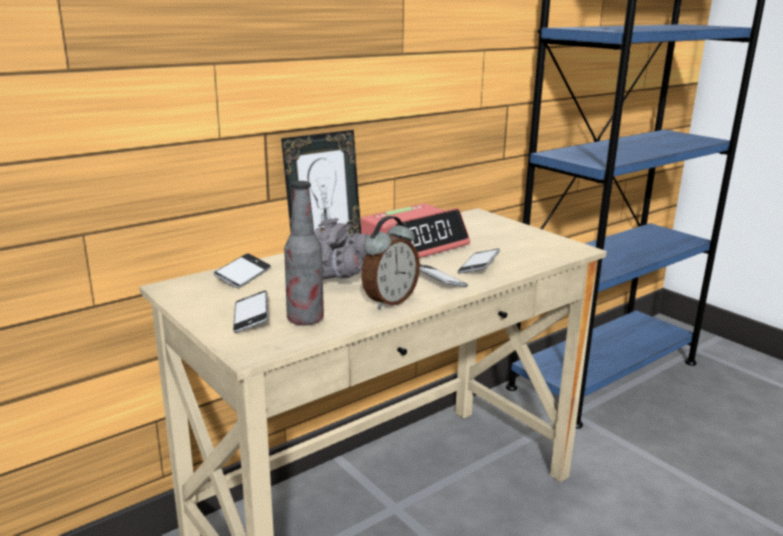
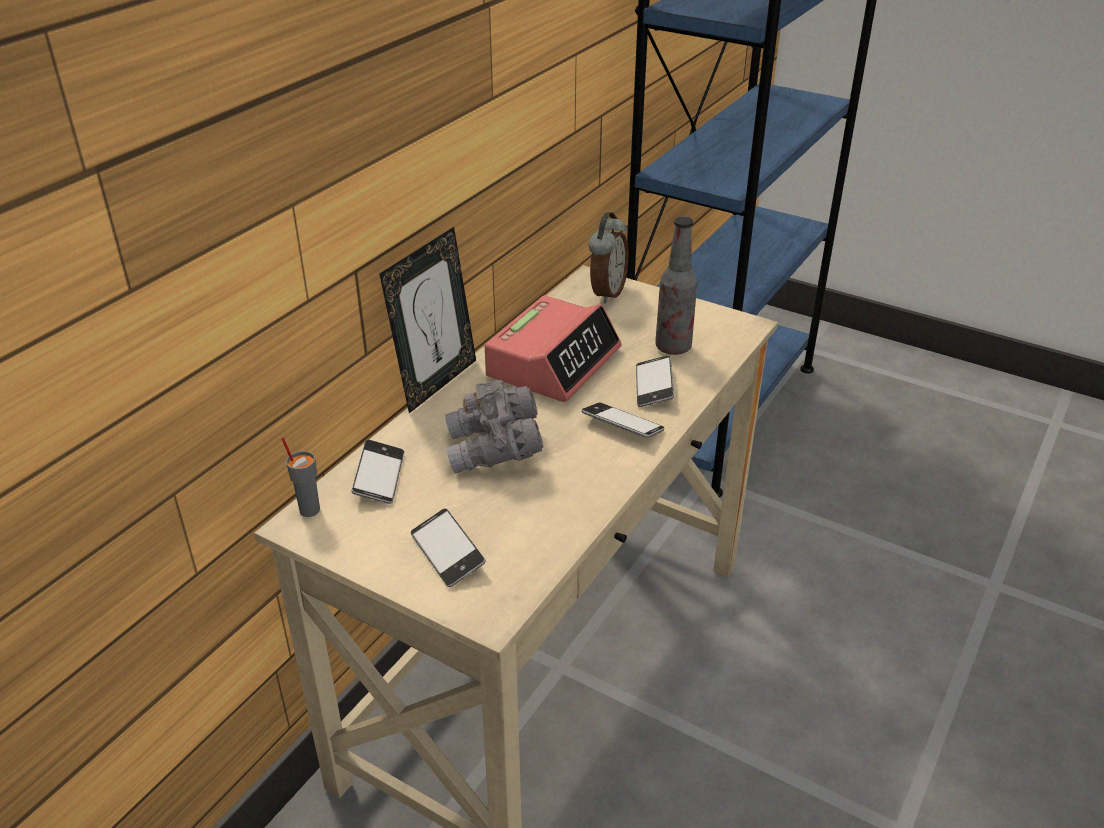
camera: 20 degrees left, 15 degrees up
bottle [284,181,324,325] -> bottle moved to [655,216,697,355]
alarm clock [361,216,420,309] -> alarm clock moved to [588,212,629,304]
none -> grey cup [281,438,320,517]

